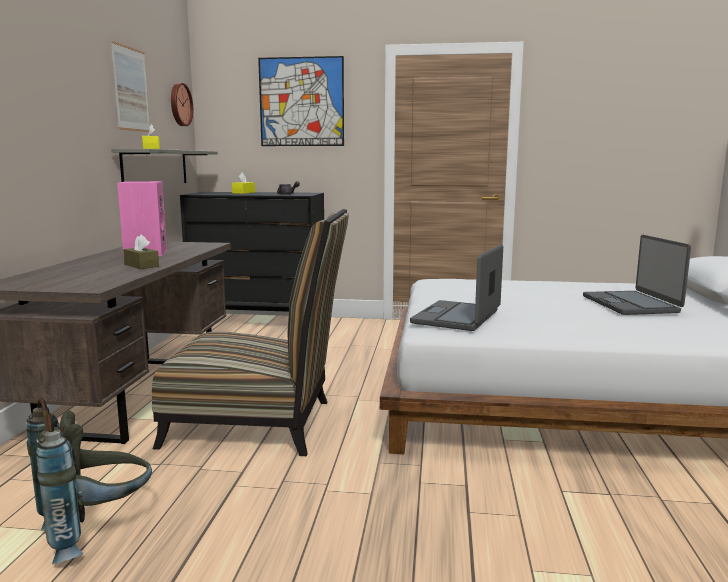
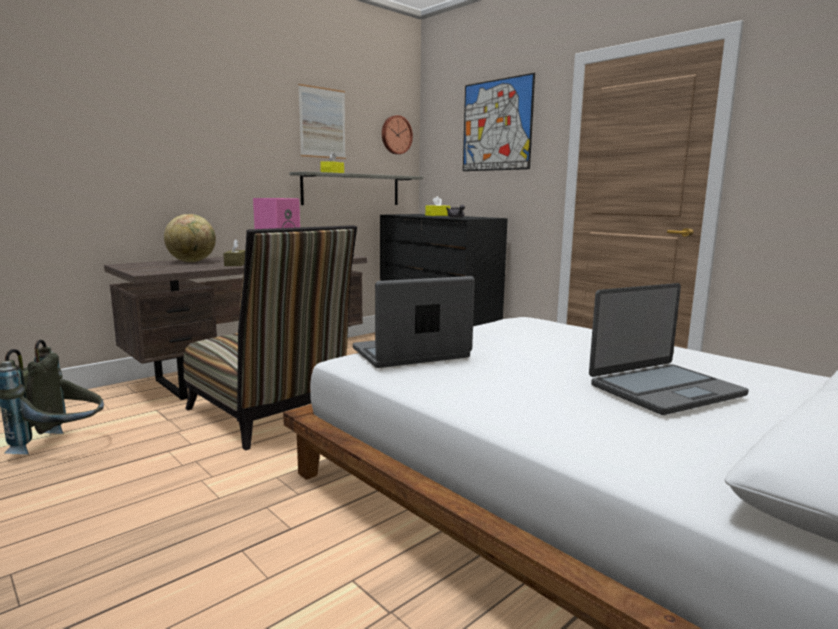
camera: 40 degrees right, 0 degrees up
laptop [583,235,691,315] -> laptop turned 150 degrees counterclockwise [589,283,749,415]
none -> globe [164,214,216,262]

